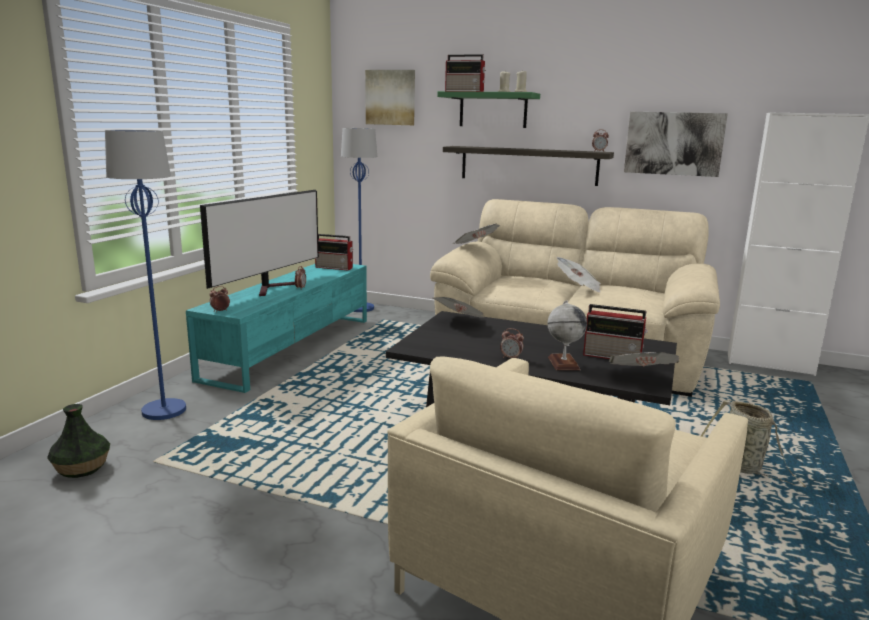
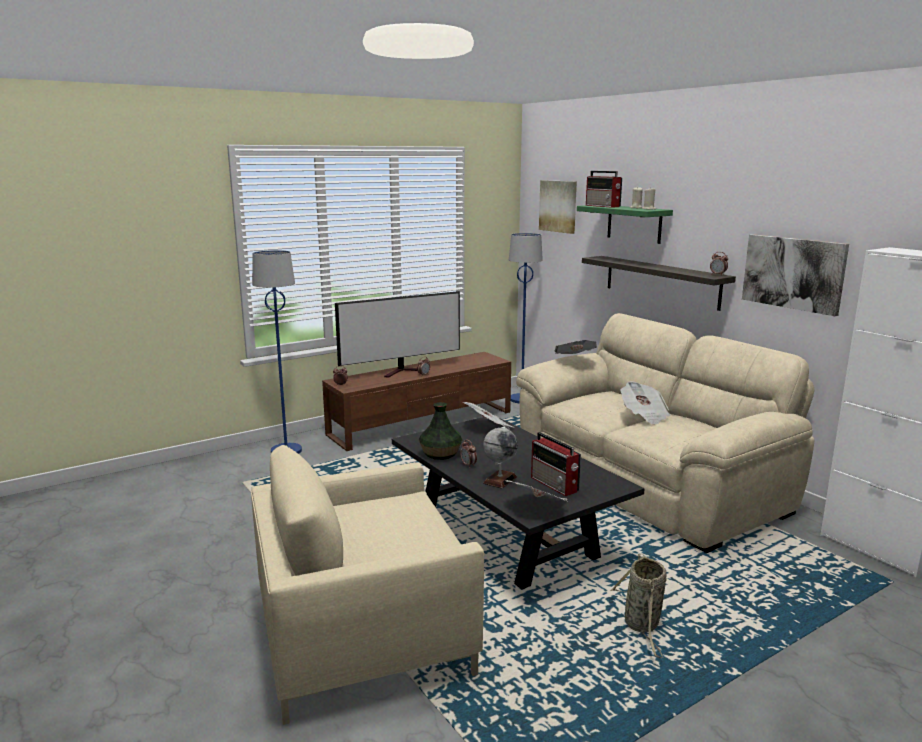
camera: 35 degrees right, 0 degrees up
vase [47,404,110,478] -> vase moved to [419,402,462,460]
turquoise tv stand [186,264,367,393] -> brown tv stand [322,352,511,451]
radio [315,234,354,271] -> none

